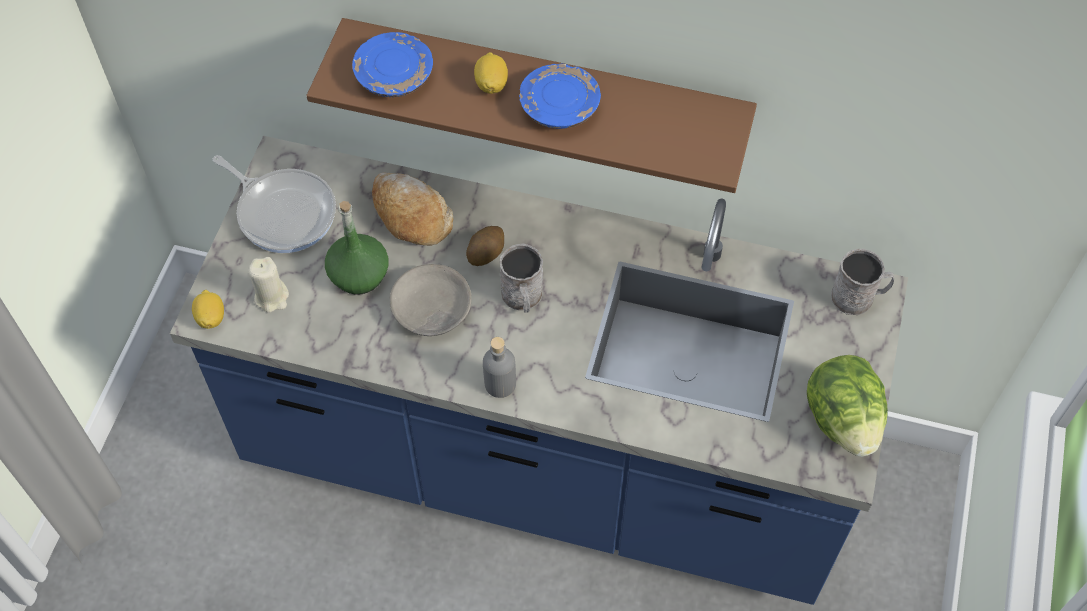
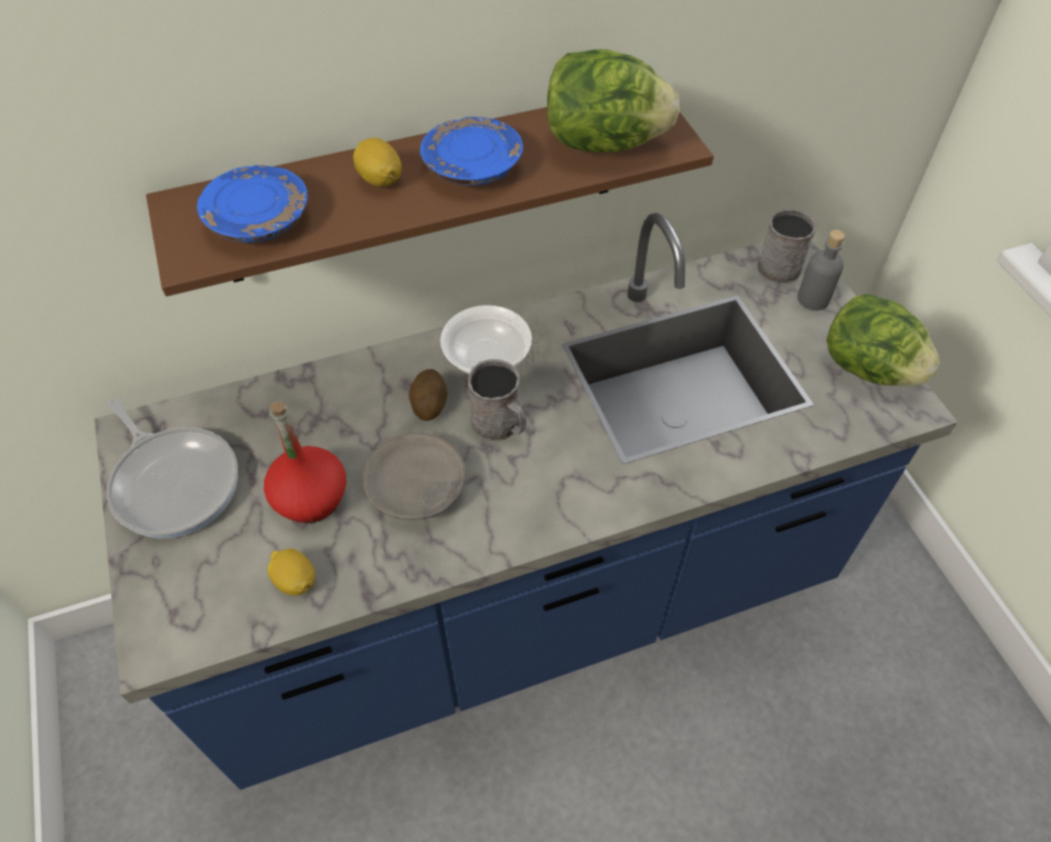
camera: 35 degrees left, 5 degrees down
lemon [192,290,224,329] -> lemon moved to [267,548,315,596]
frying pan [213,155,336,253] -> frying pan turned 45 degrees clockwise [107,398,238,539]
beige candle [248,257,289,313] -> none
green bottle [325,201,388,295] -> red bottle [264,401,346,523]
bread [372,173,454,246] -> none
grey bottle [483,337,516,398] -> grey bottle moved to [798,230,845,311]
none -> bowl [440,305,532,374]
none -> lettuce [547,49,680,152]

